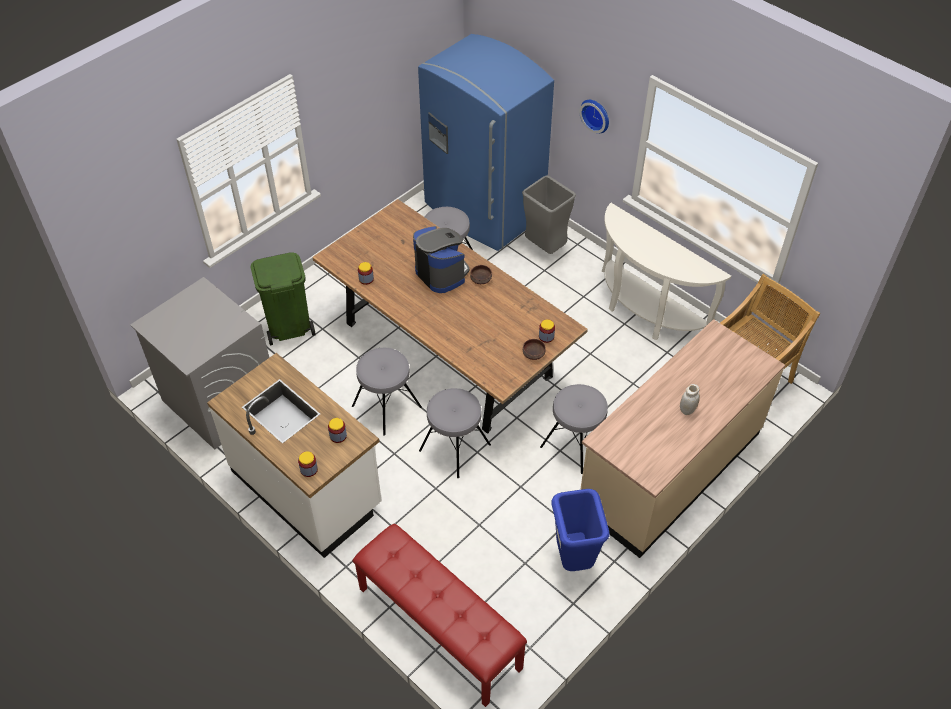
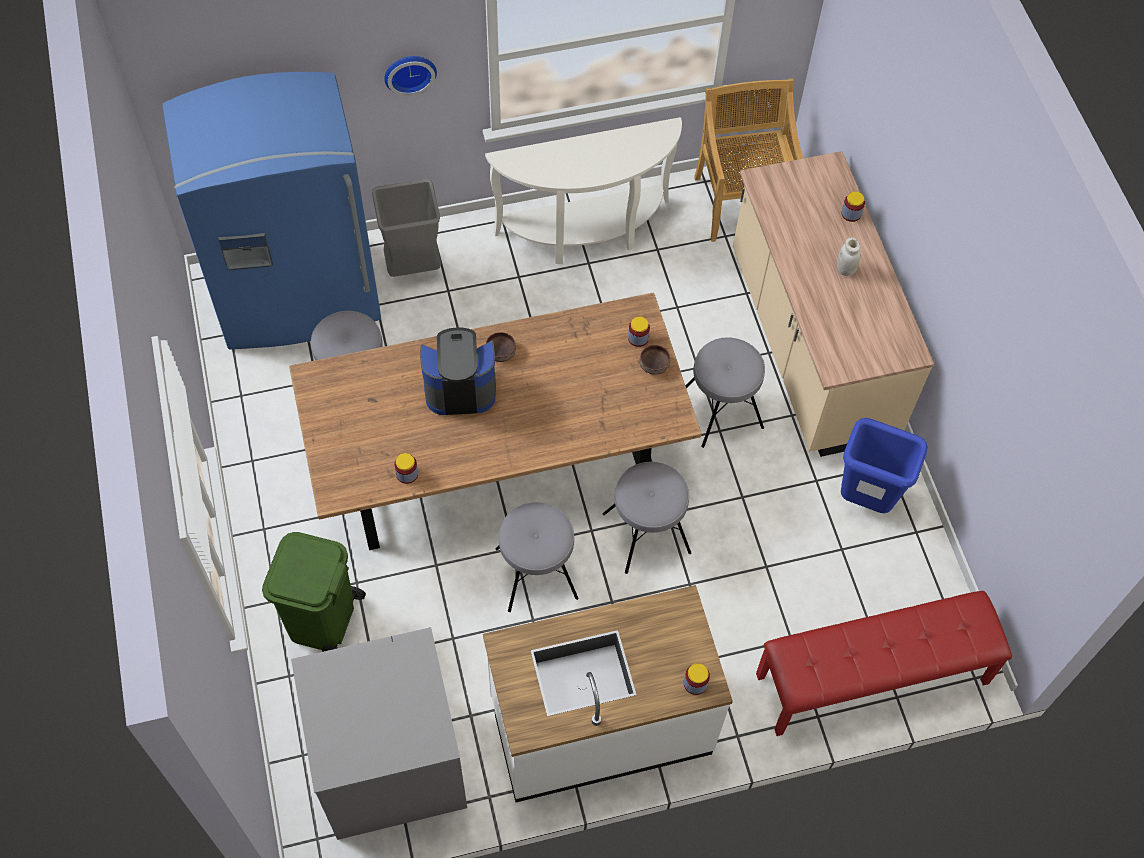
camera: 60 degrees left, 10 degrees up
jar [328,418,347,443] -> jar moved to [841,191,865,222]

